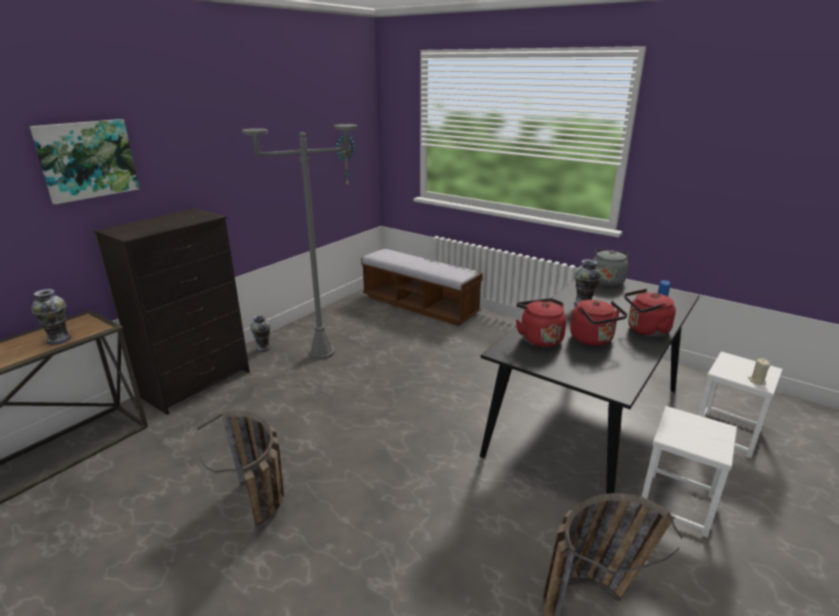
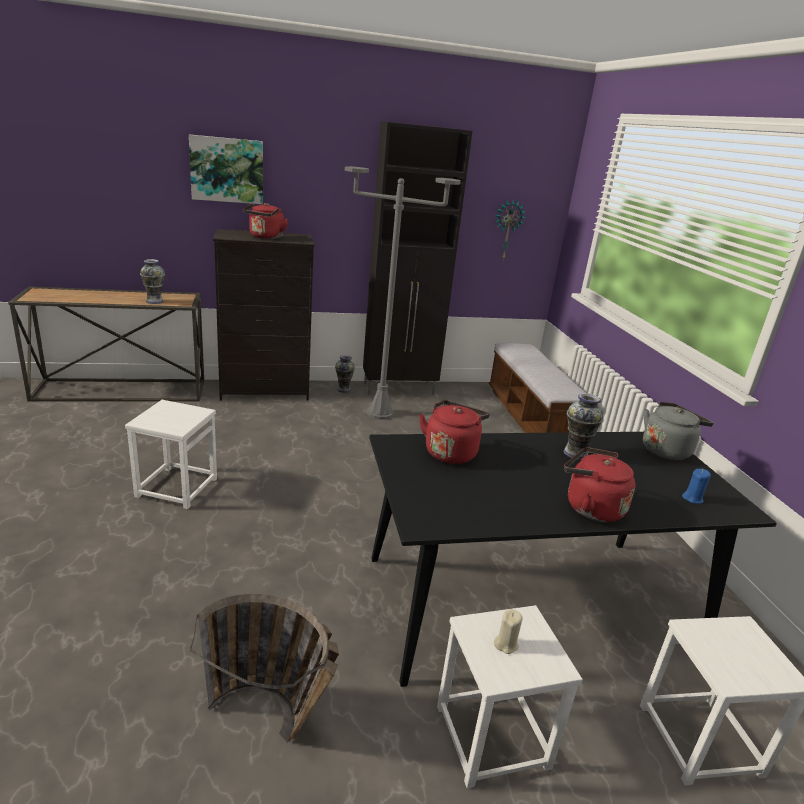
camera: 40 degrees right, 0 degrees up
basket [197,411,284,527] -> white stool [125,400,217,509]
red kettle [570,300,627,346] -> red kettle moved to [243,203,289,239]
beige candle [748,359,770,385] -> beige candle moved to [494,609,523,654]
none -> black cabinet [363,121,472,395]

